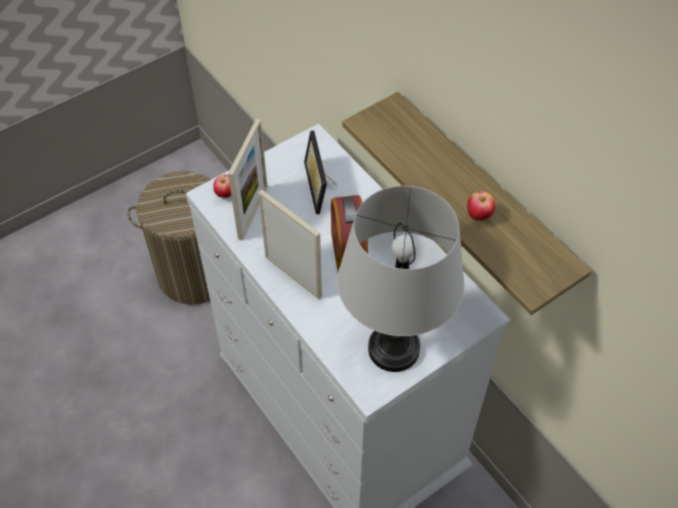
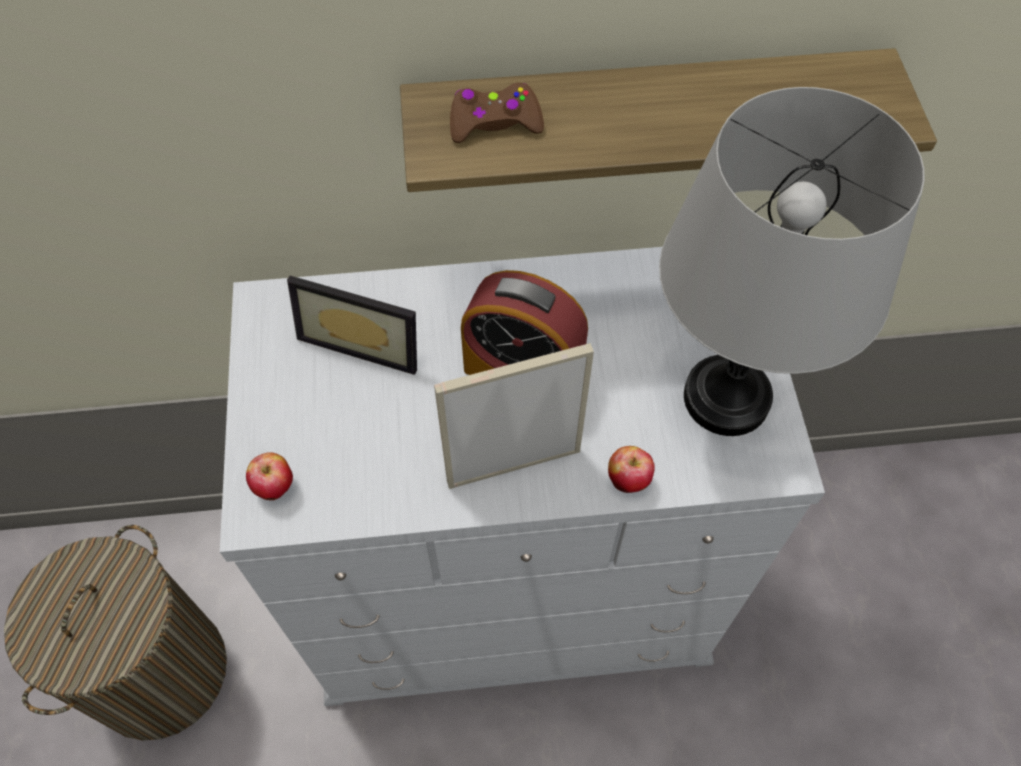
camera: 60 degrees left, 5 degrees up
picture frame [228,119,268,240] -> none
apple [467,191,495,221] -> apple moved to [608,446,655,493]
none -> brown game controller [450,83,544,143]

